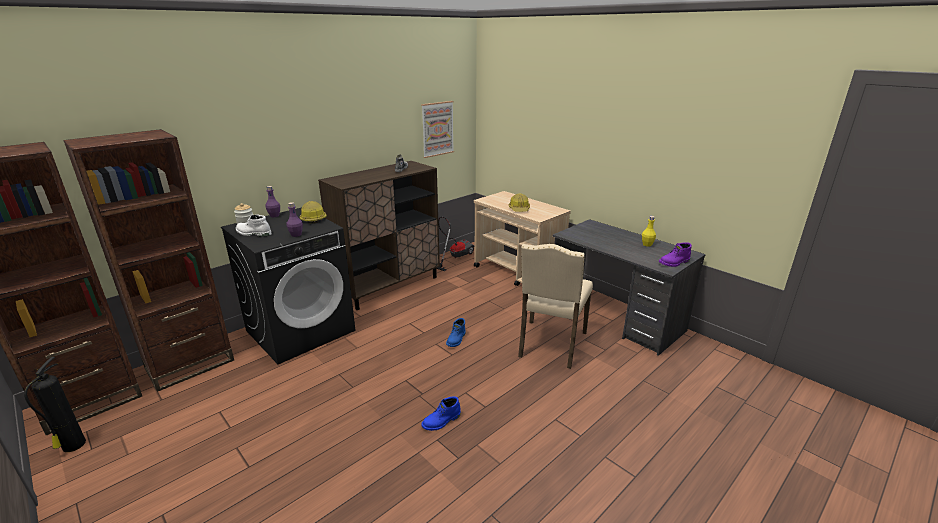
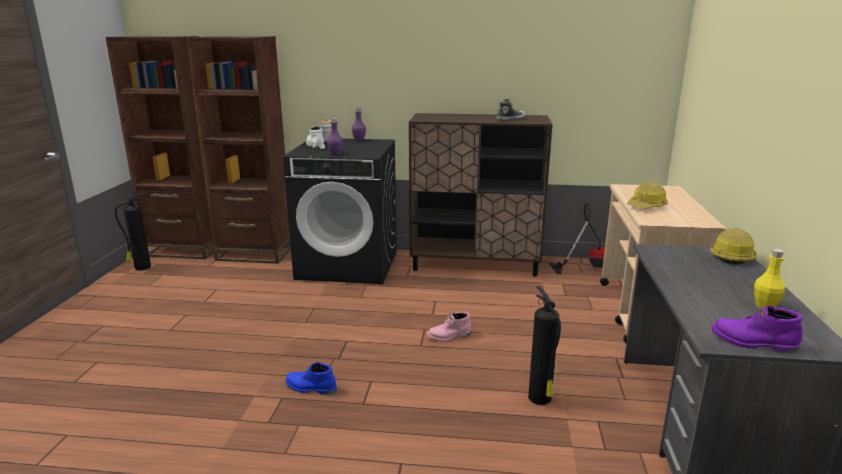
camera: 50 degrees right, 5 degrees down
hard hat [300,201,327,224] -> hard hat moved to [710,228,757,265]
picture [421,101,454,158] -> none
blue boot [446,318,466,347] -> pink boot [427,312,471,342]
beige chair [518,244,593,369] -> fire extinguisher [528,286,561,405]

